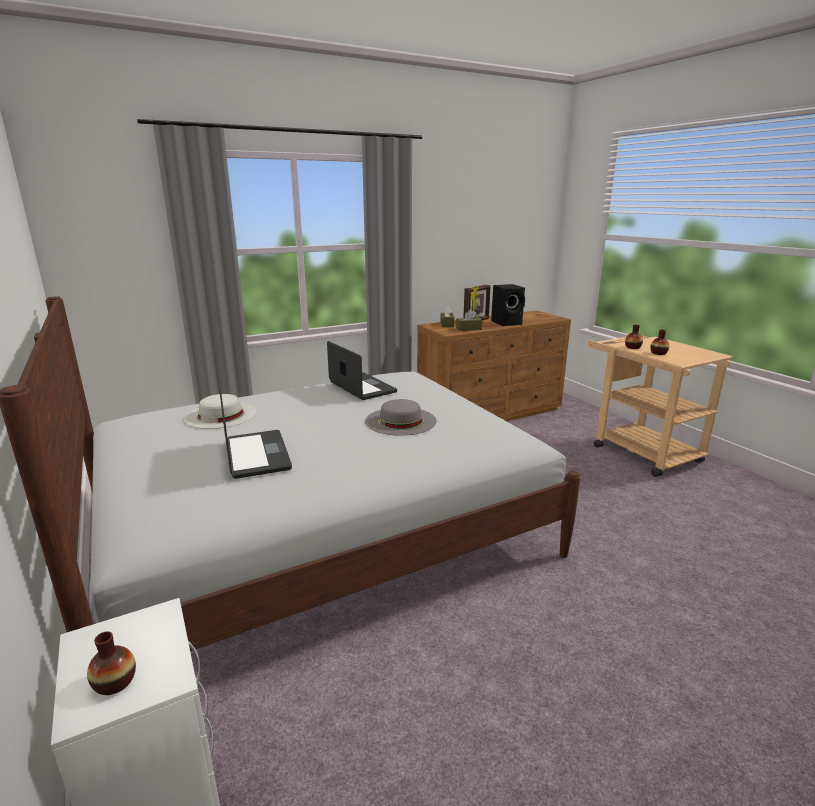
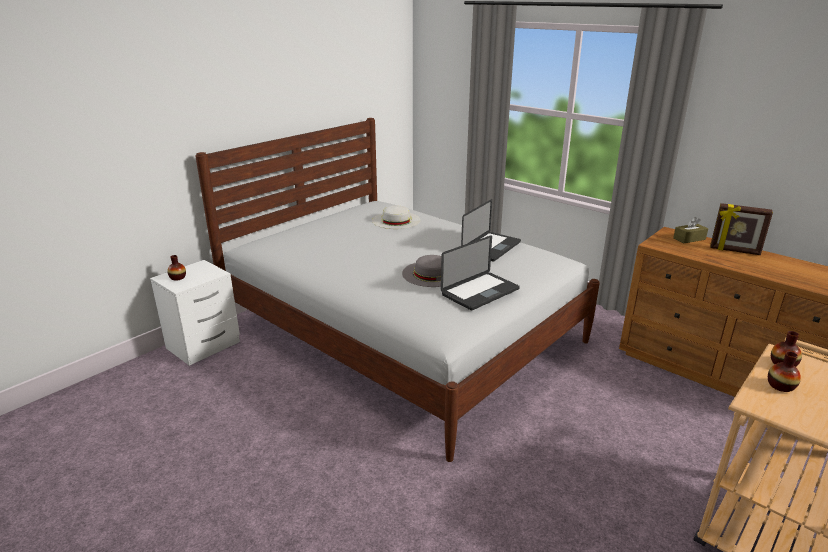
camera: 70 degrees right, 5 degrees up
laptop [220,389,292,479] -> laptop moved to [441,235,520,310]
brown tissue box [456,309,482,331] -> none
black speaker [491,284,525,326] -> none

